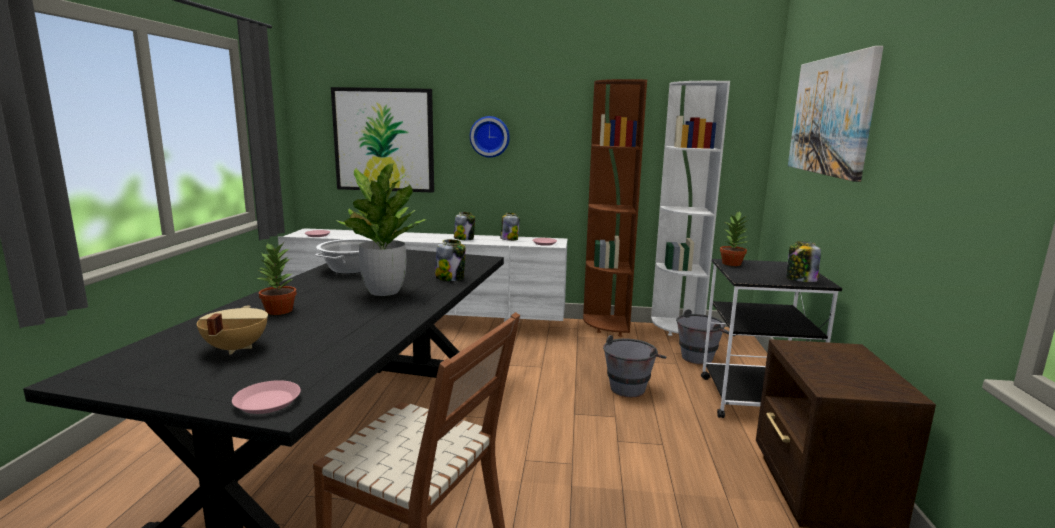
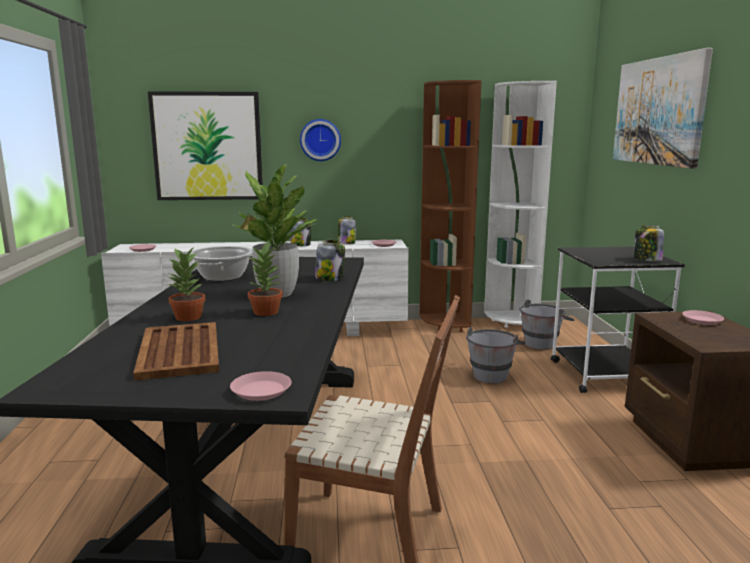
camera: 10 degrees left, 0 degrees up
beige cooking pot [197,305,268,354] -> brown tray [133,322,219,381]
potted plant [720,211,748,266] -> potted plant moved to [248,242,283,316]
none -> pink plate [682,310,724,325]

